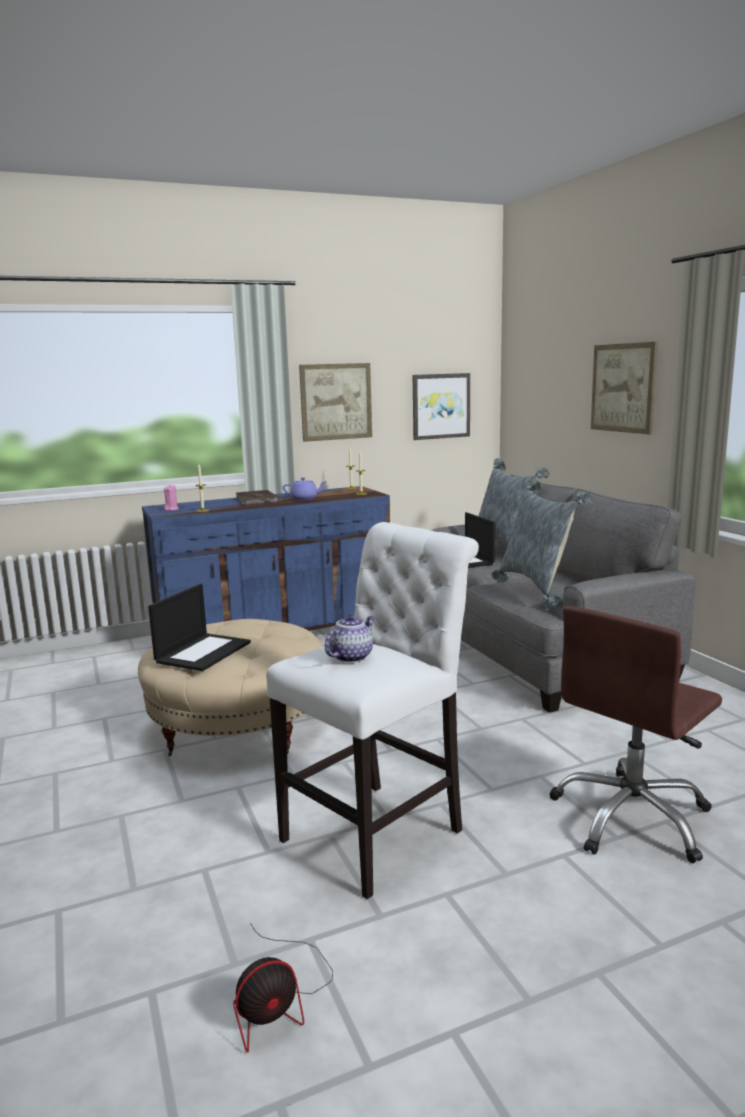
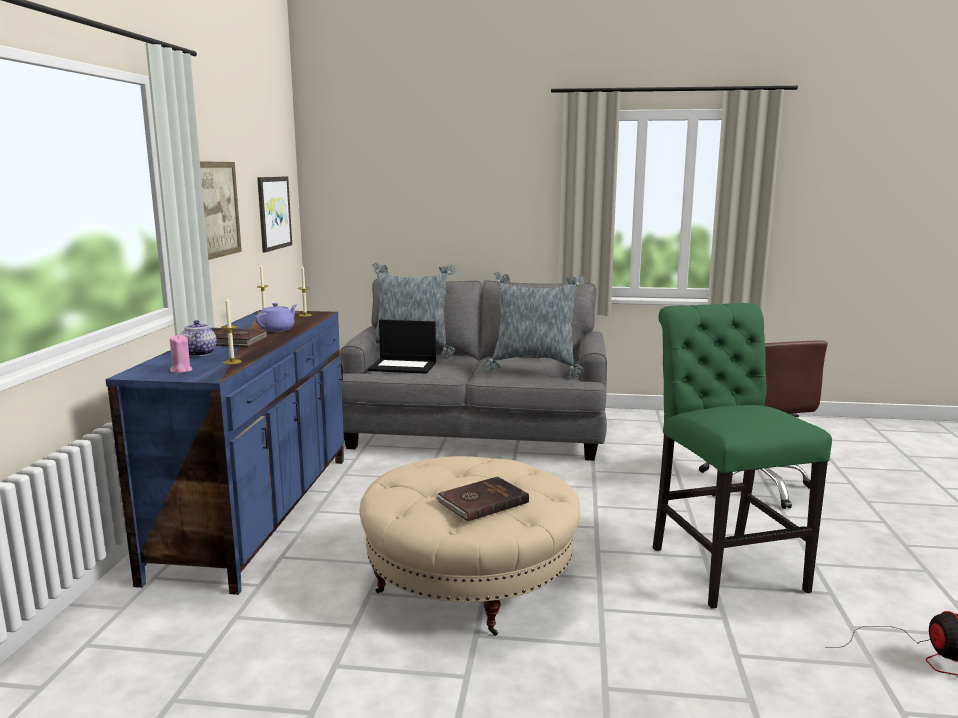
camera: 60 degrees left, 0 degrees up
laptop [148,584,251,671] -> brown book [435,476,529,521]
white stool [266,522,479,899] -> green stool [653,303,832,609]
teapot [325,615,374,663] -> teapot moved to [180,320,217,357]
picture [591,342,658,434] -> none

